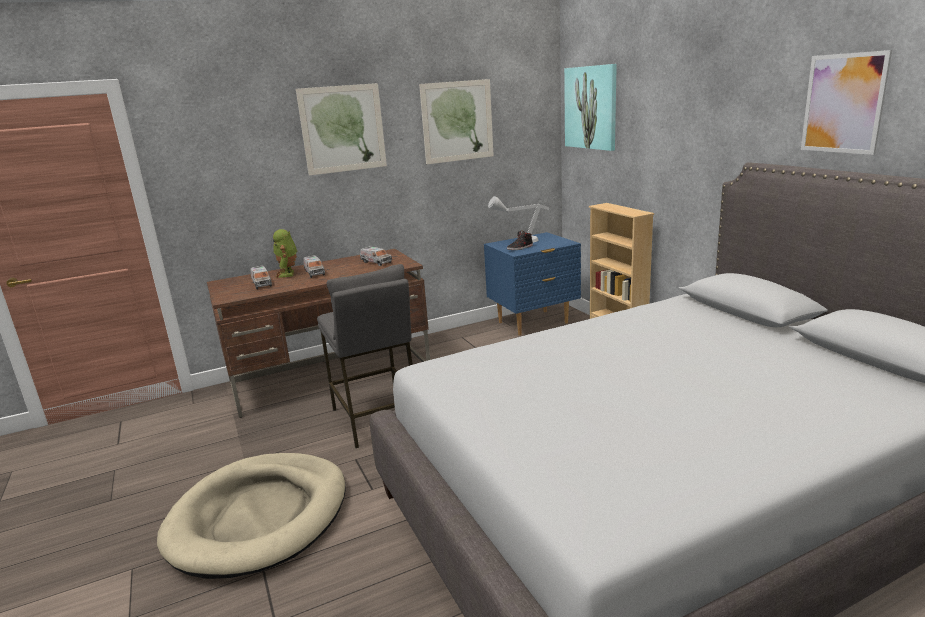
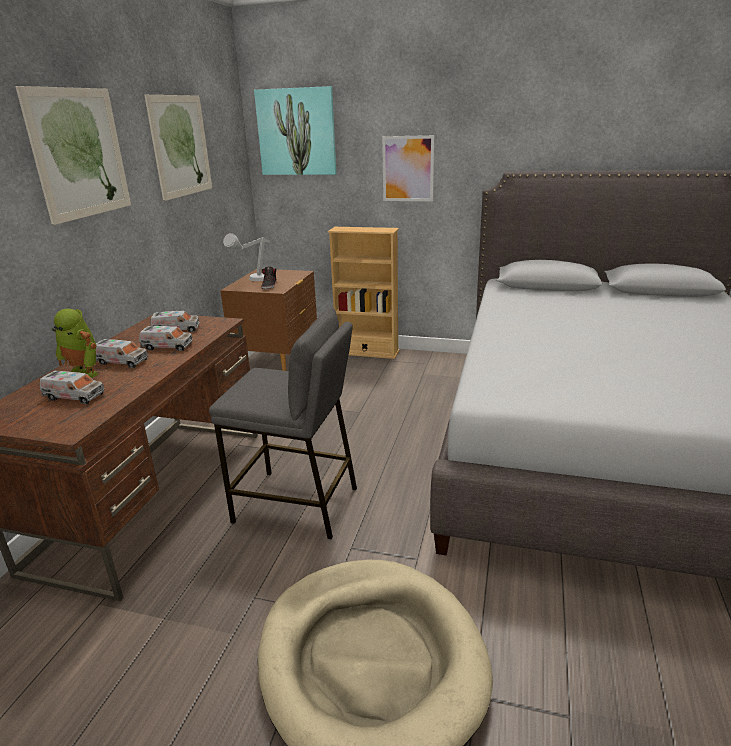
camera: 50 degrees left, 5 degrees up
blue nightstand [484,232,581,336] -> brown nightstand [220,269,317,371]
picture [801,50,892,155] -> picture moved to [382,135,434,201]
none -> toy truck [139,326,193,351]

